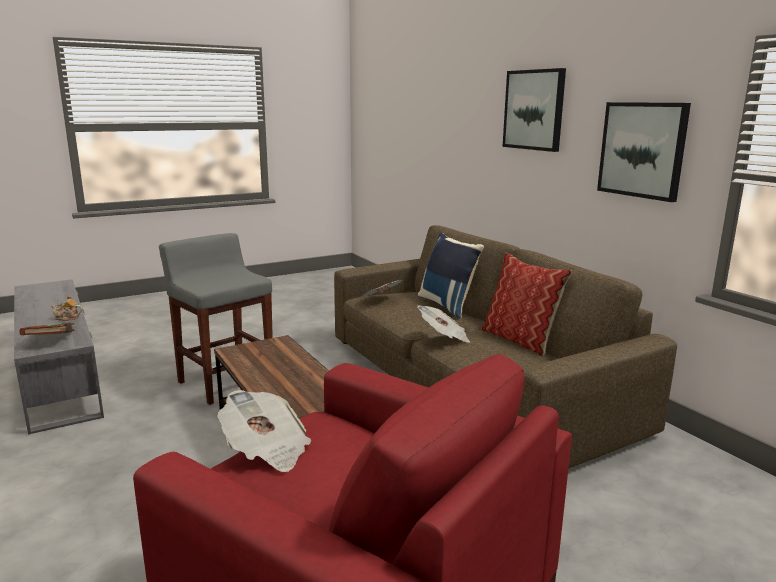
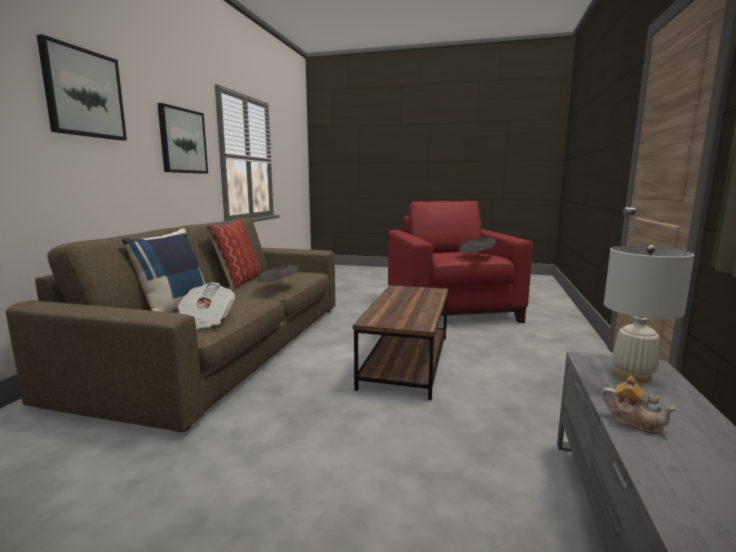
camera: 135 degrees left, 5 degrees down
brown book [19,322,75,335] -> white table lamp [604,245,694,383]
grey stool [159,233,273,405] -> none

